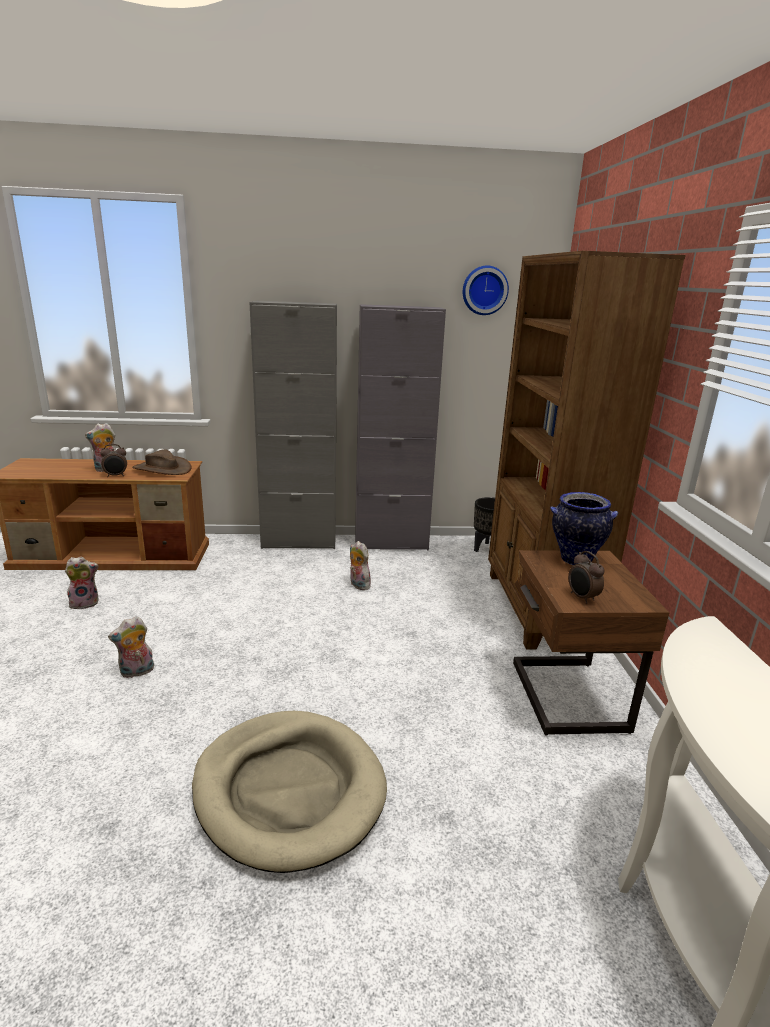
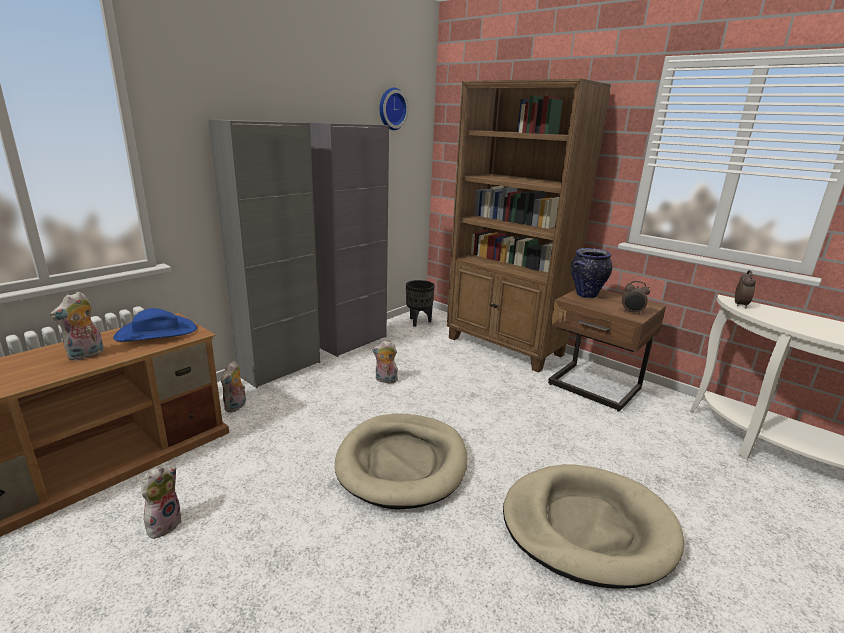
camera: 45 degrees left, 0 degrees up
alarm clock [100,444,127,477] -> alarm clock moved to [735,270,756,308]
plush toy [108,616,154,678] -> plush toy moved to [221,361,246,412]
brown hat [132,449,192,475] -> blue hat [113,308,197,342]
none -> beige dog bed [335,414,468,510]

